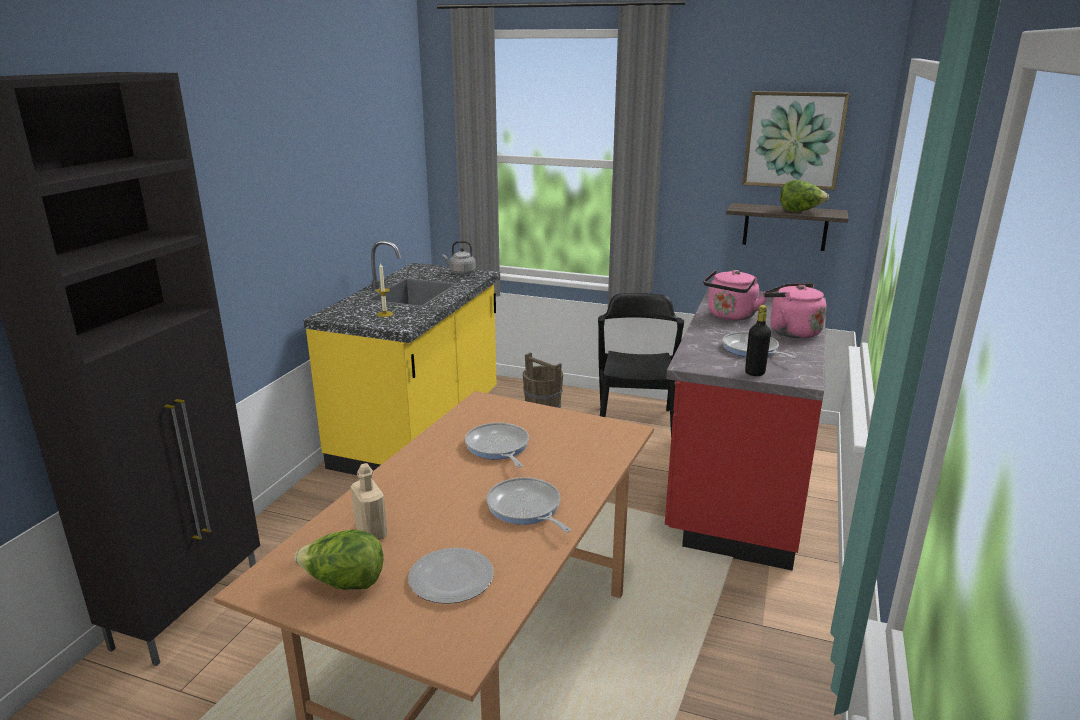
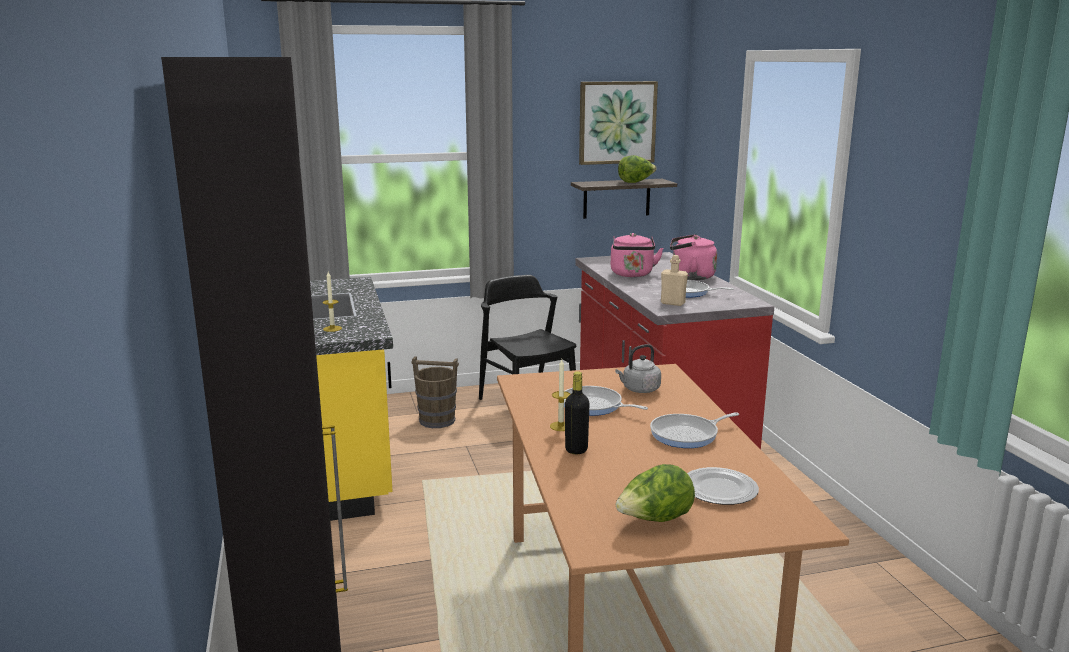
camera: 35 degrees left, 5 degrees down
beige bottle [350,463,388,540] -> beige bottle moved to [661,255,688,306]
grey kettle [442,241,476,275] -> grey kettle moved to [615,344,661,393]
frying pan [487,477,571,533] -> frying pan turned 45 degrees counterclockwise [650,412,739,448]
black bottle [745,305,771,376] -> black bottle moved to [565,371,590,454]
none -> candle [550,359,570,431]

